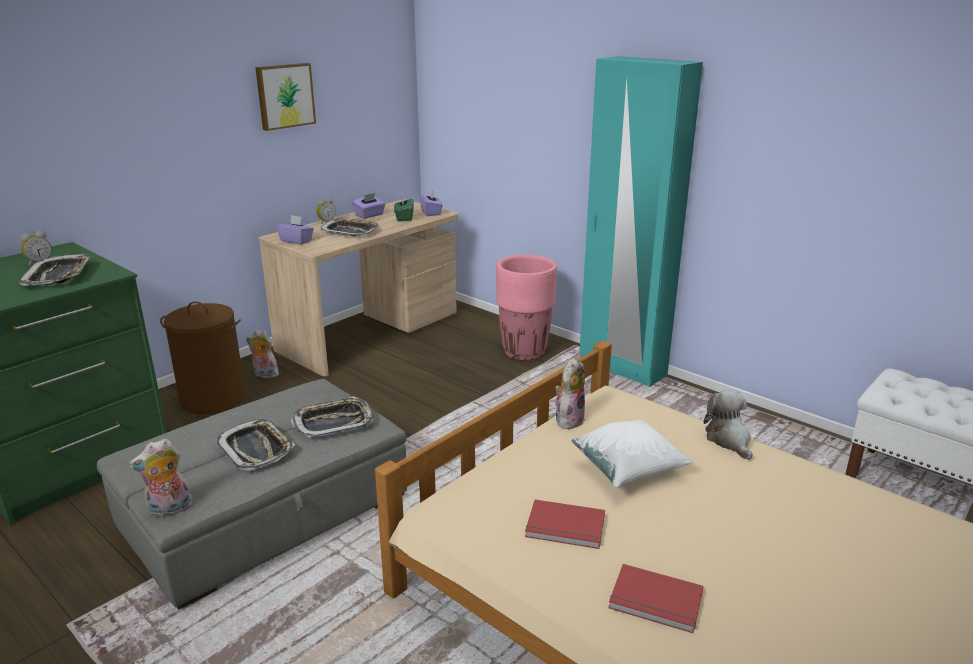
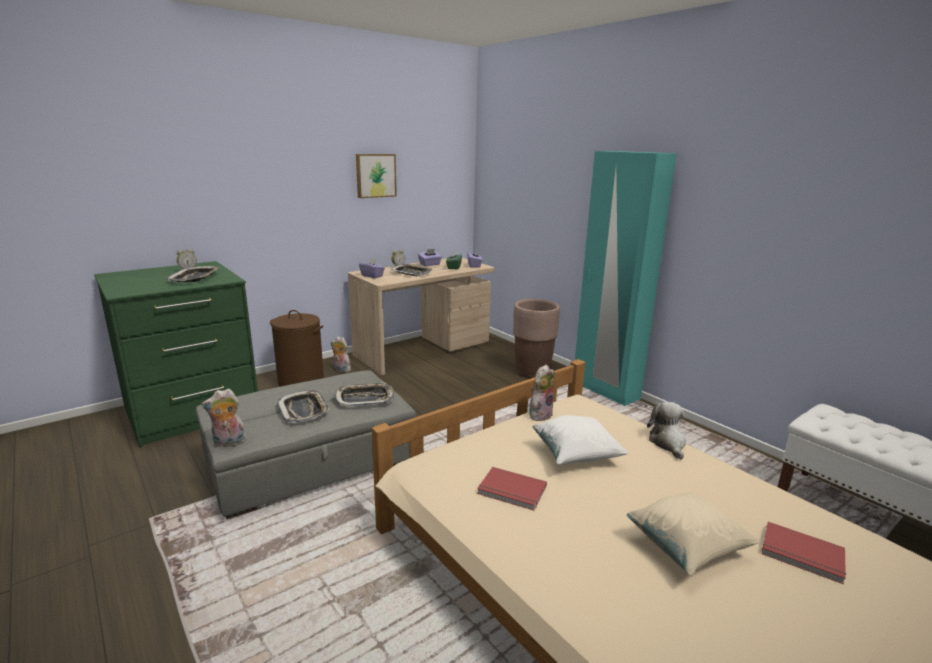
camera: 10 degrees right, 5 degrees down
pink planter [496,254,557,361] -> brown planter [513,299,560,378]
red book [608,564,703,633] -> red book moved to [762,522,846,584]
none -> beige pillow [627,492,760,575]

